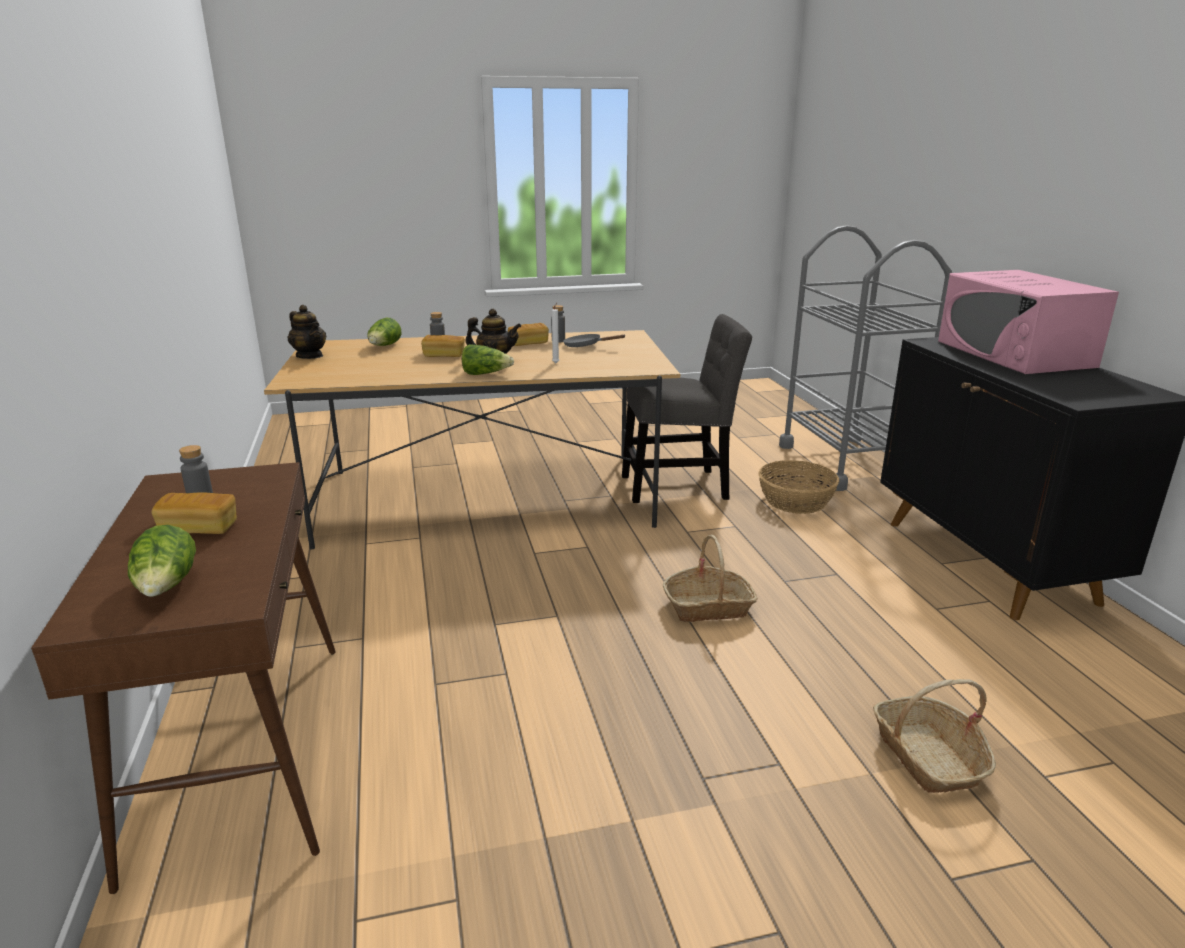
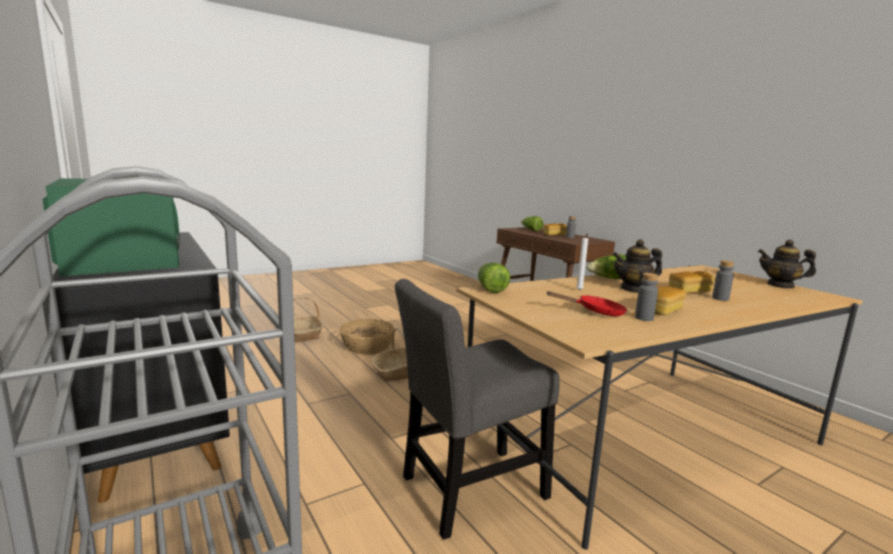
camera: 160 degrees right, 10 degrees down
lettuce [367,317,401,346] -> lettuce moved to [478,263,510,293]
grey frying pan [563,334,626,347] -> red frying pan [546,291,627,316]
basket [758,460,840,514] -> basket moved to [339,319,395,355]
pink microwave [938,270,1119,374] -> green microwave [42,178,180,277]

